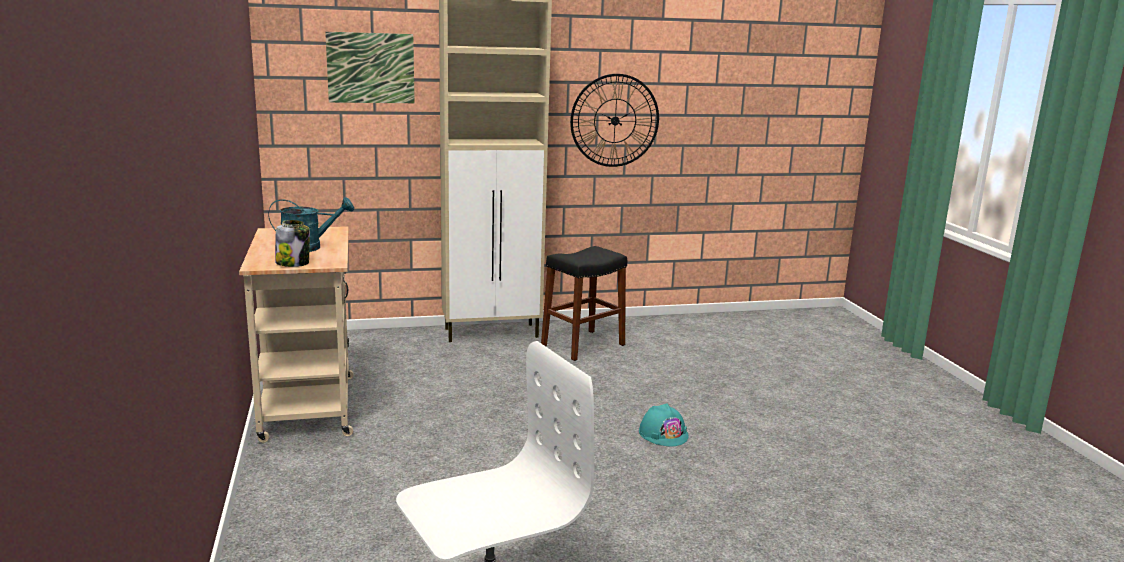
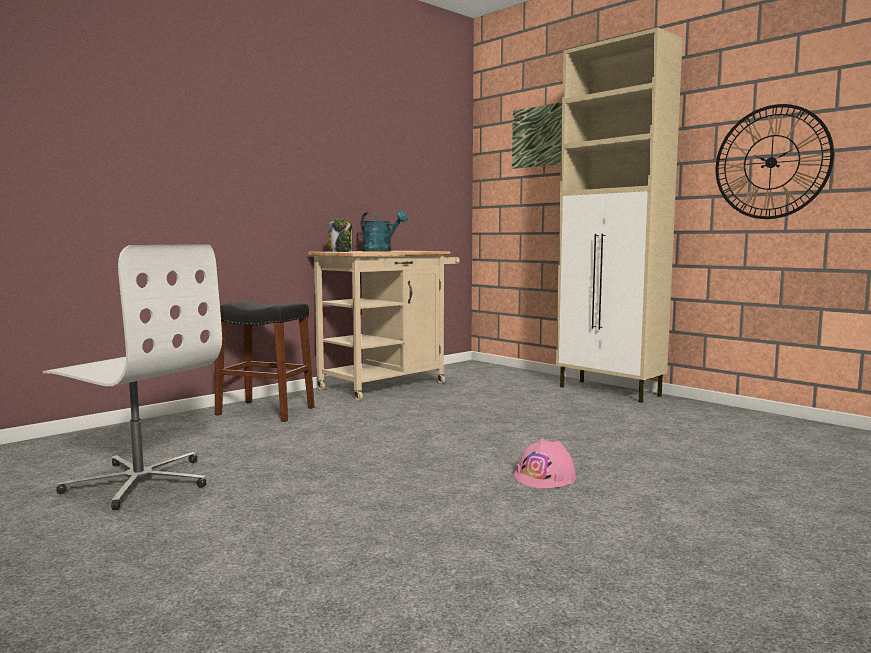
camera: 60 degrees right, 10 degrees down
black stool [541,246,627,361] -> black stool moved to [215,301,315,422]
turquoise hard hat [639,403,689,446] -> pink hard hat [514,438,576,488]

